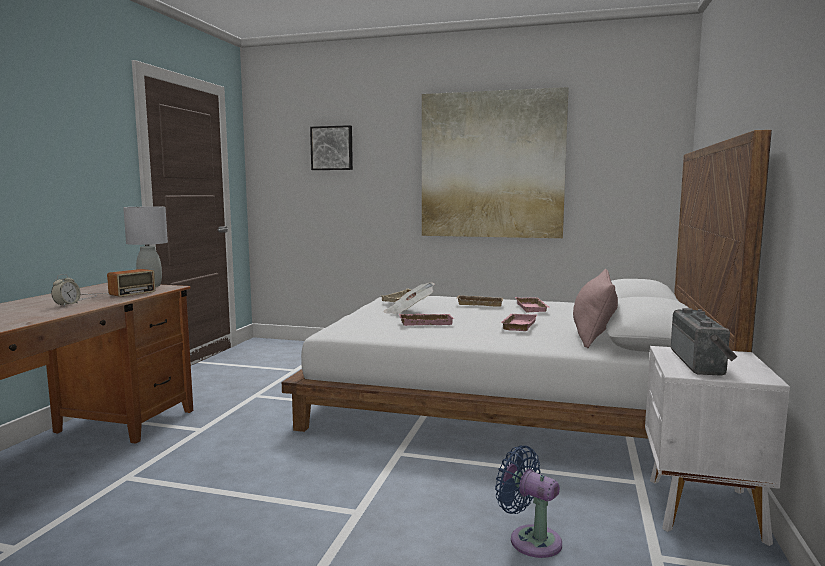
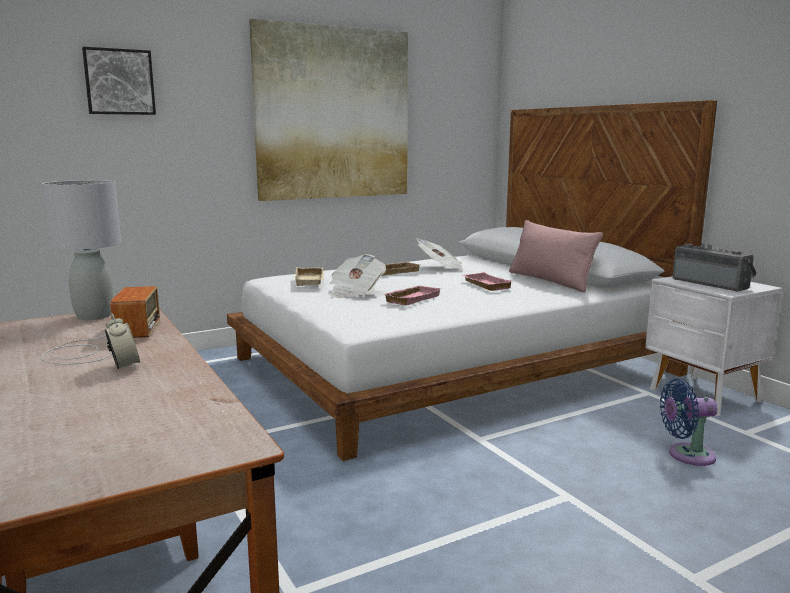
camera: 45 degrees left, 5 degrees up
pink tray [515,297,549,313] -> newspaper [416,239,463,271]

